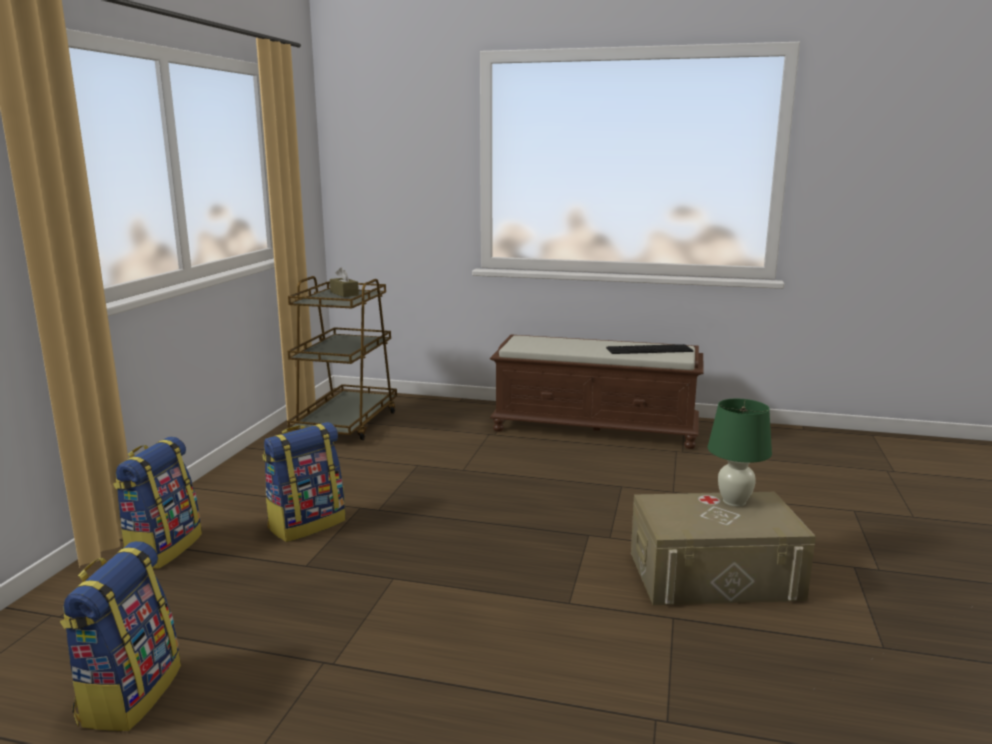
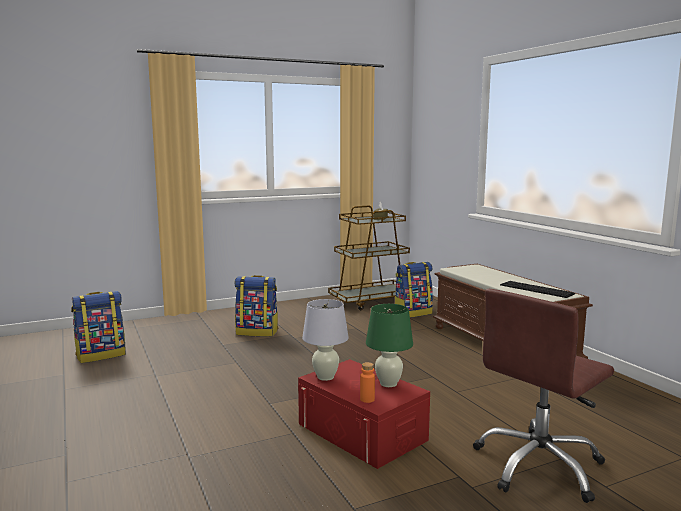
camera: 50 degrees right, 5 degrees down
backpack [113,437,202,569] -> backpack moved to [395,262,433,318]
beige storage box [631,492,816,605] -> red storage box [298,359,430,469]
none -> white table lamp [302,299,349,381]
none -> orange bottle [360,362,375,403]
none -> brown office chair [473,289,614,503]

